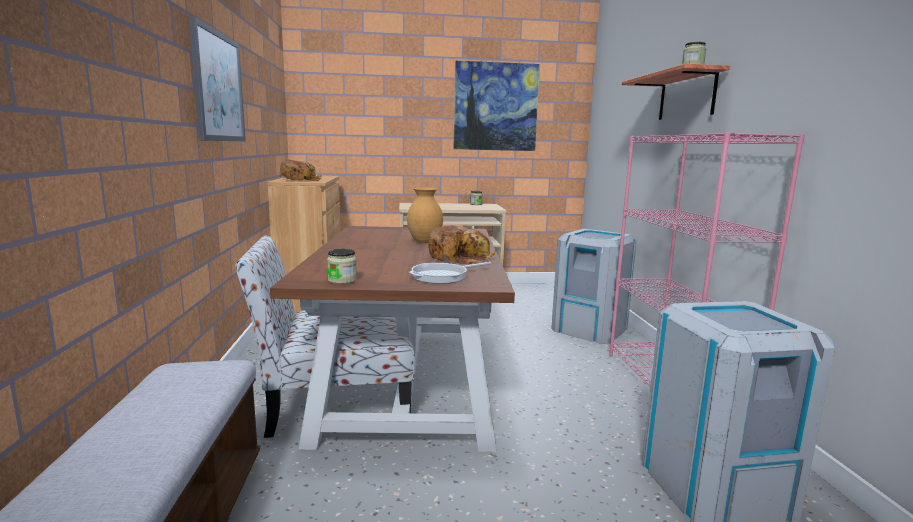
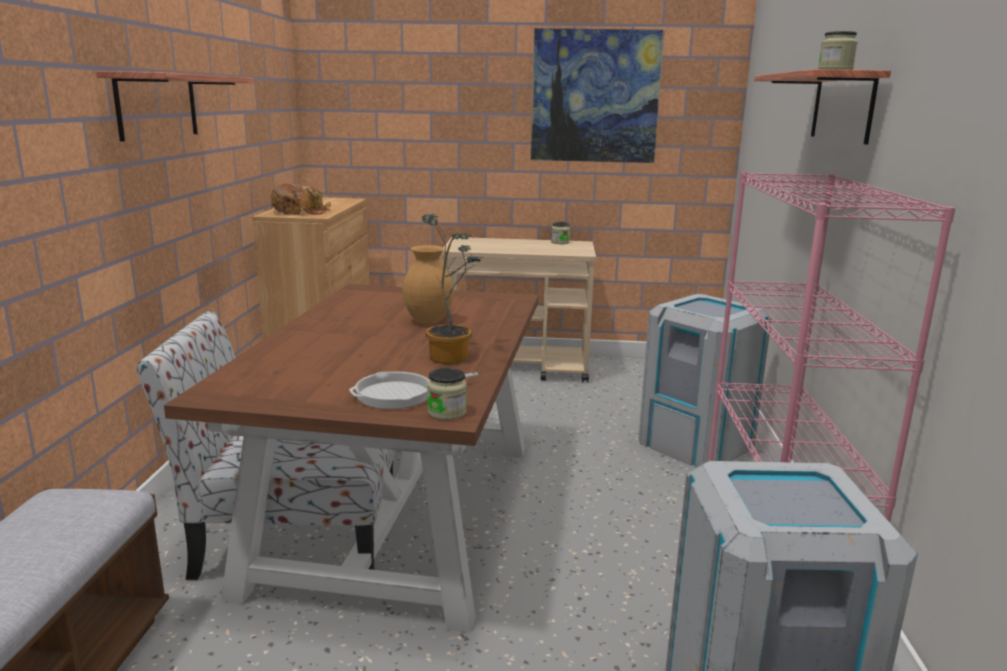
camera: 10 degrees right, 5 degrees up
picture [189,16,246,142] -> shelf [96,71,254,142]
jar [327,249,357,284] -> jar moved to [427,368,467,420]
bread [428,225,496,264] -> potted plant [421,214,483,364]

